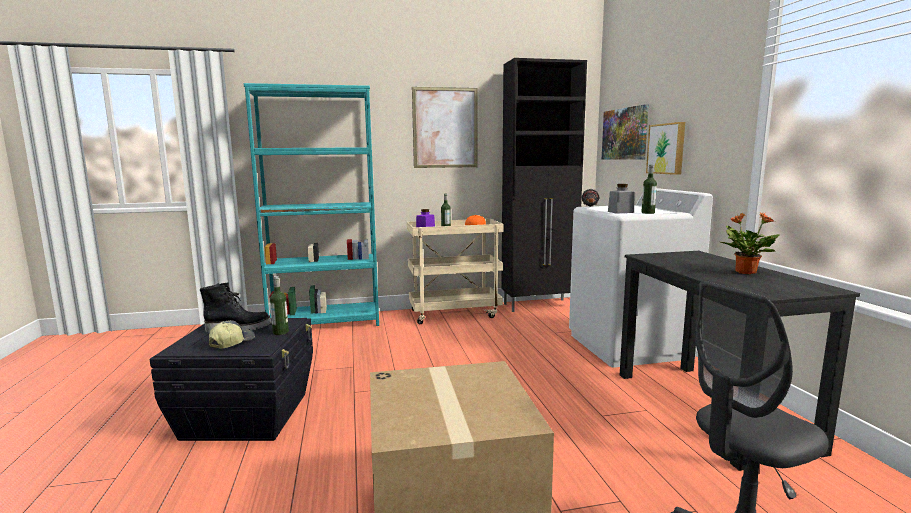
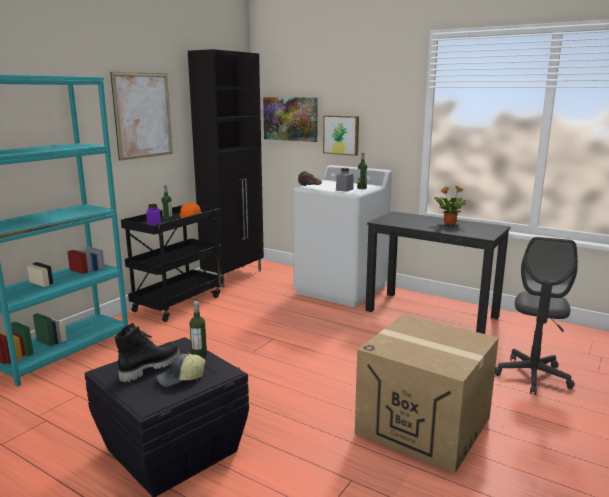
camera: 45 degrees left, 5 degrees up
cap [209,320,255,349] -> cap turned 90 degrees counterclockwise [156,353,205,386]
beige cart [407,219,503,324] -> black cart [121,205,223,322]

